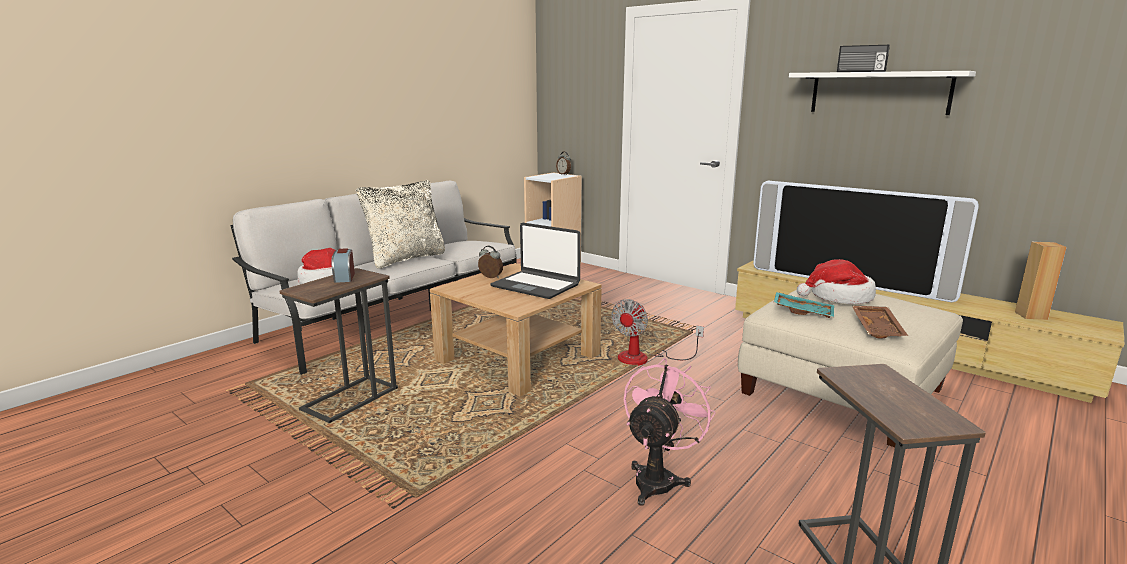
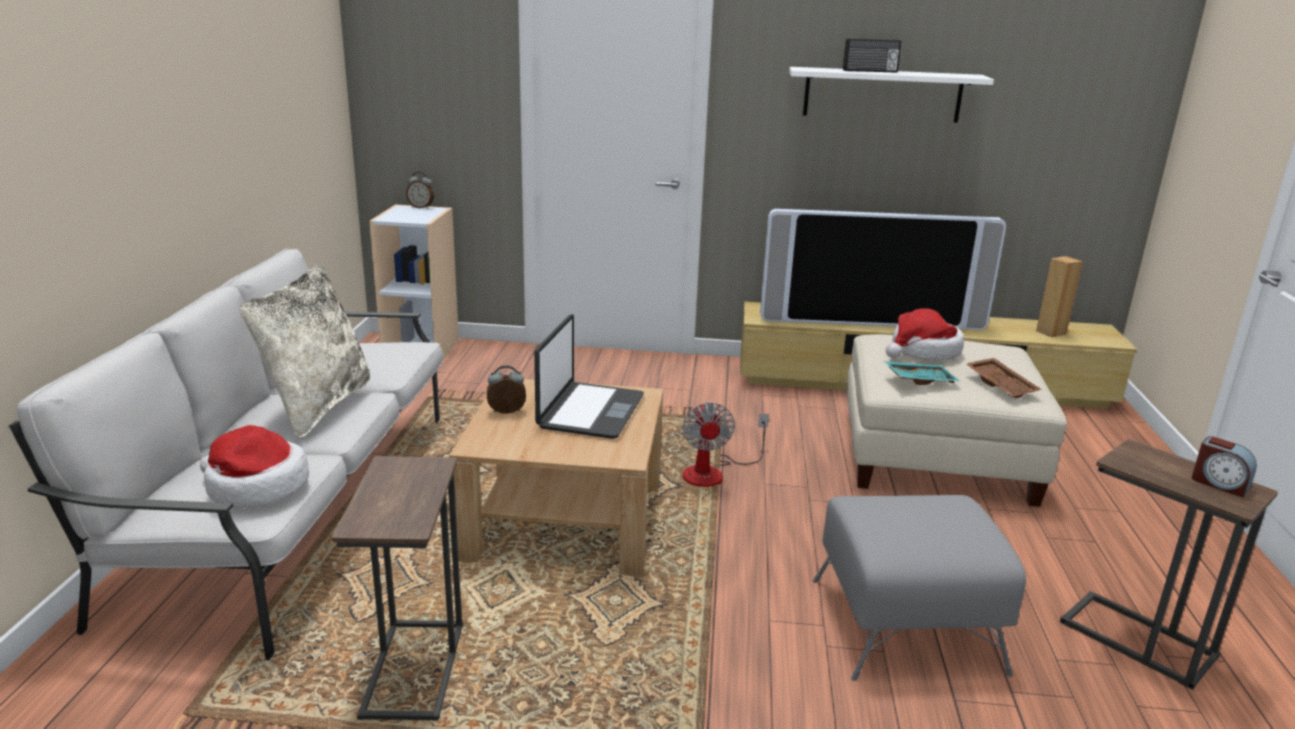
camera: 35 degrees left, 5 degrees up
alarm clock [331,248,355,283] -> alarm clock moved to [1192,436,1257,497]
laptop [490,223,581,299] -> laptop turned 75 degrees counterclockwise [534,314,644,439]
pink fan [624,358,715,506] -> grey ottoman [813,495,1026,681]

